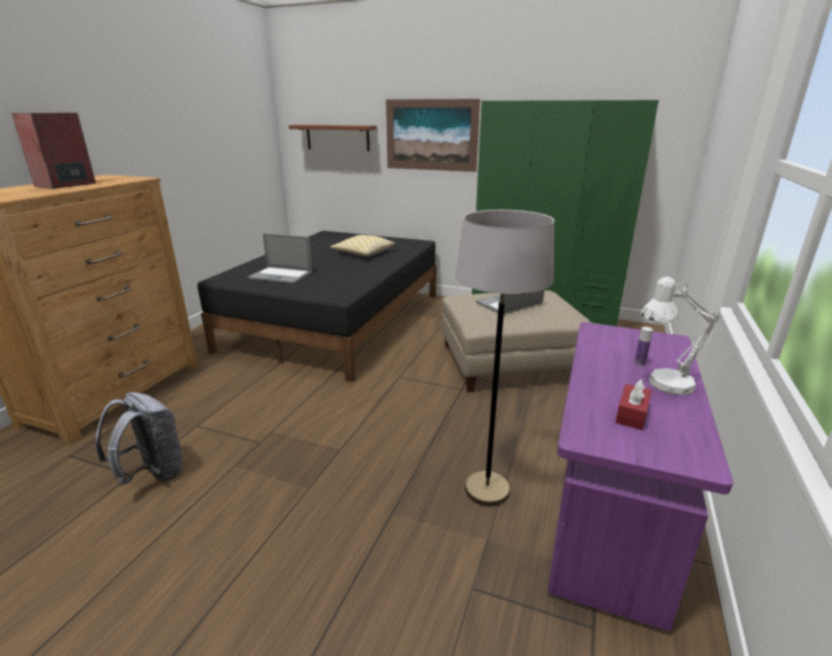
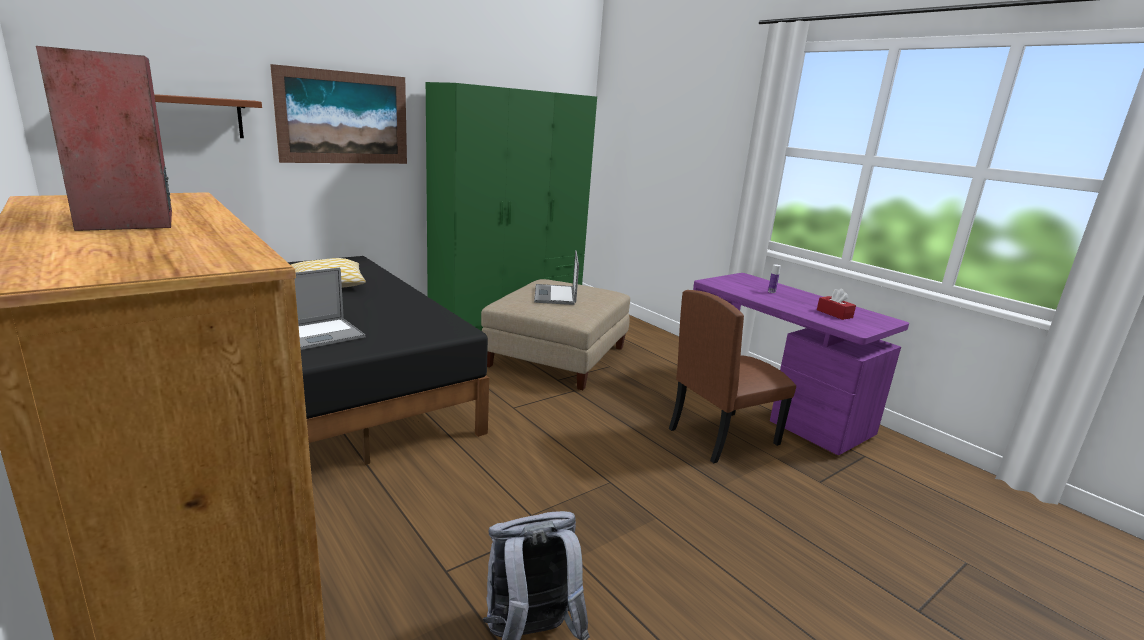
camera: 60 degrees left, 5 degrees down
grey floor lamp [455,210,554,506] -> brown chair [669,290,796,463]
white table lamp [641,277,721,395] -> none

